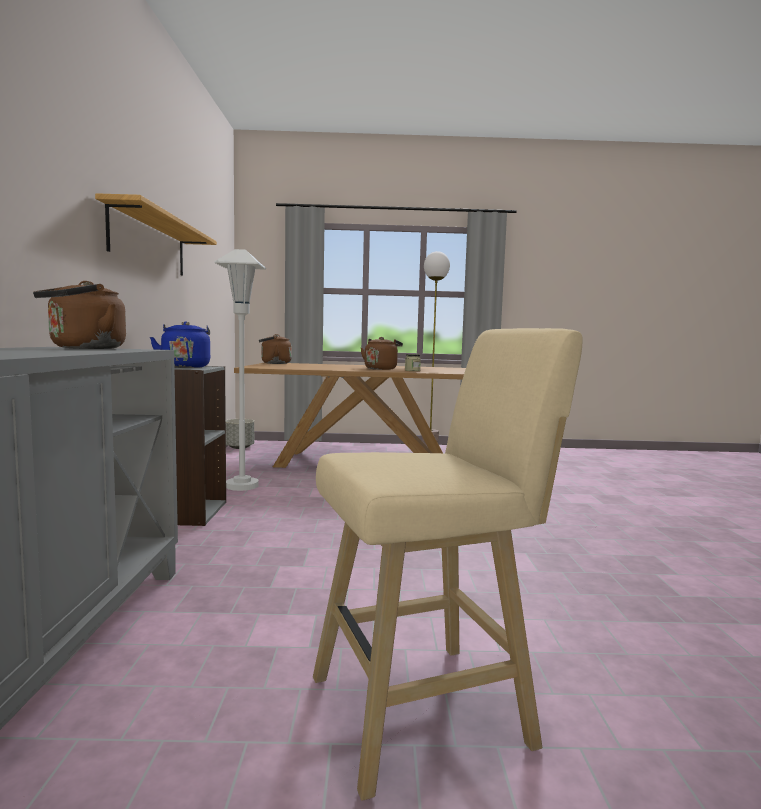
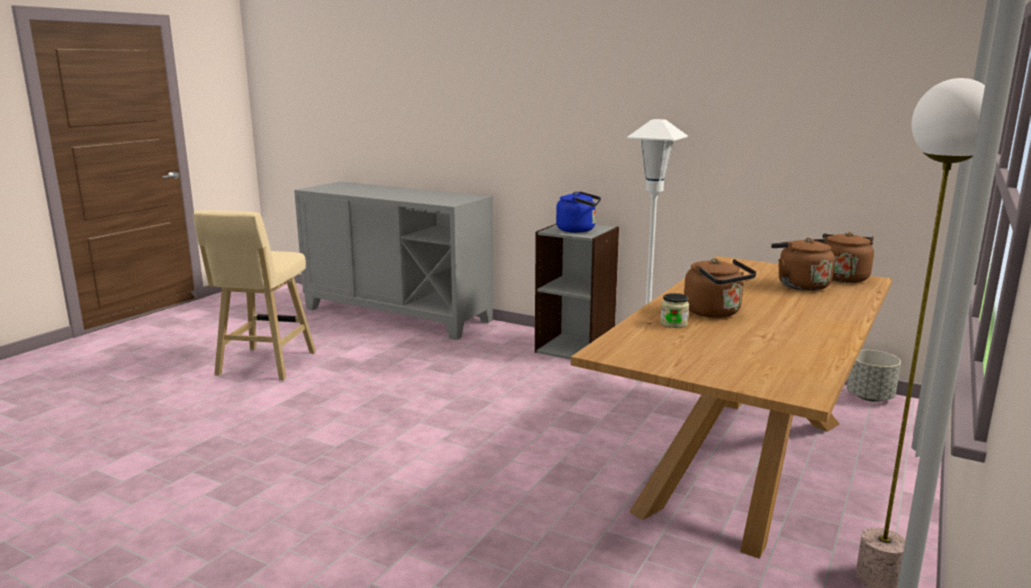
camera: 120 degrees right, 10 degrees up
brown kettle [33,281,126,349] -> brown kettle moved to [771,238,835,291]
shelf [95,193,217,276] -> none

